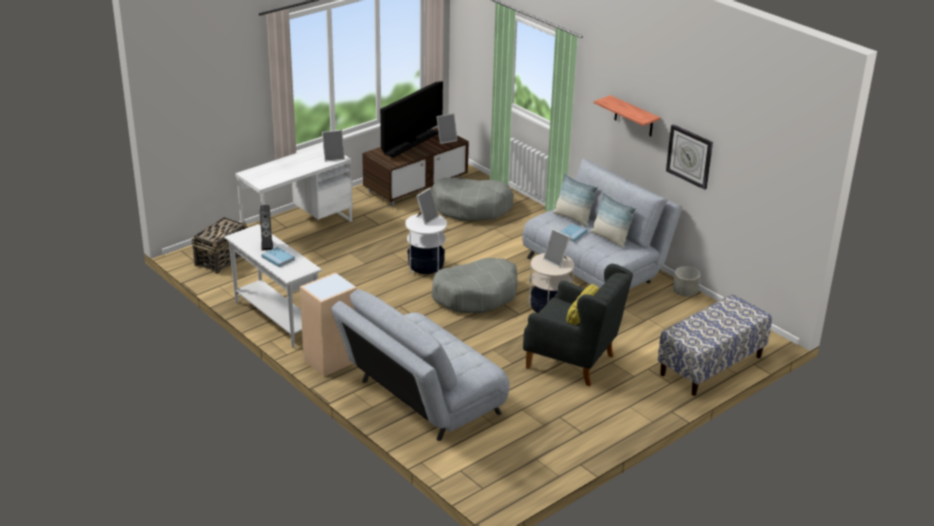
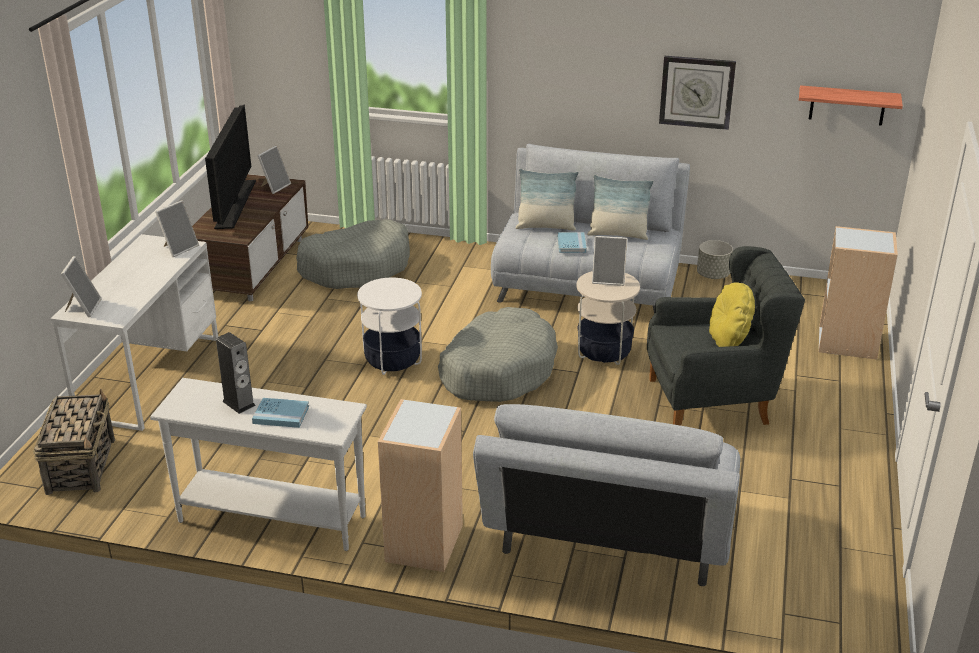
camera: 35 degrees left, 0 degrees up
picture frame [416,188,439,225] -> picture frame moved to [61,256,102,317]
shelf [594,95,660,137] -> shelf moved to [799,85,903,126]
bench [658,295,772,396] -> bookcase [818,226,898,360]

